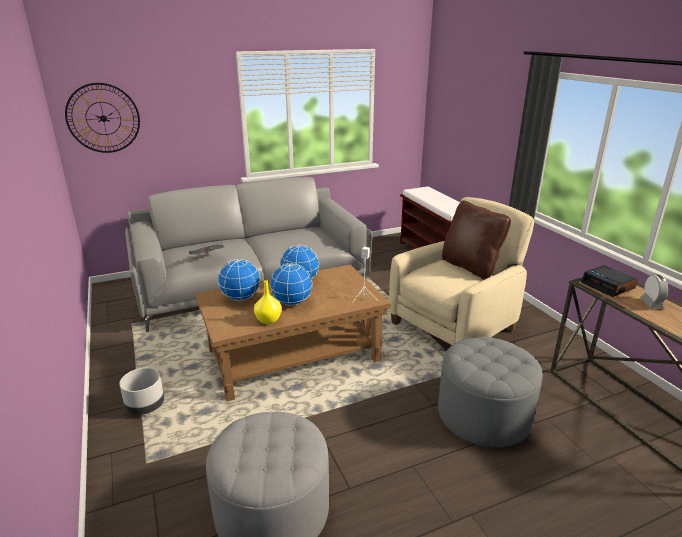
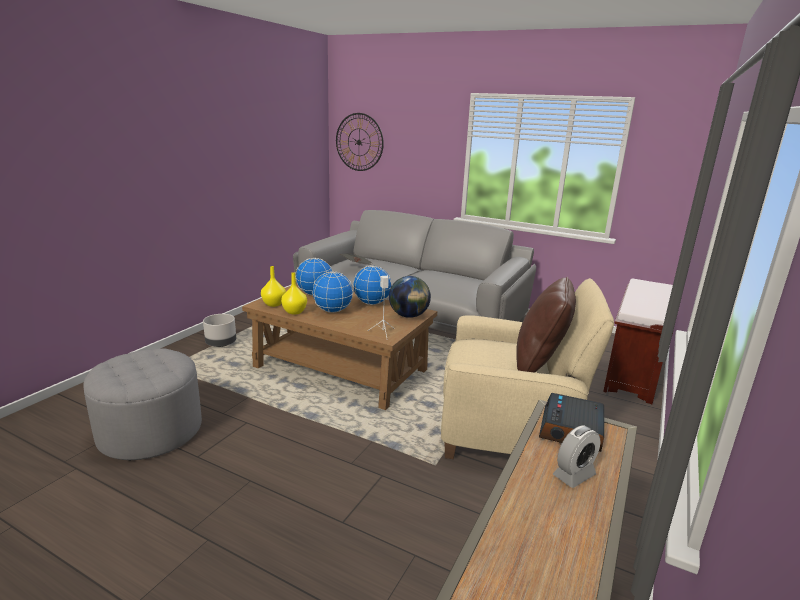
camera: 50 degrees right, 5 degrees down
grey ottoman [438,337,543,448] -> none
none -> yellow vase [261,266,286,307]
none -> globe [389,276,431,318]

